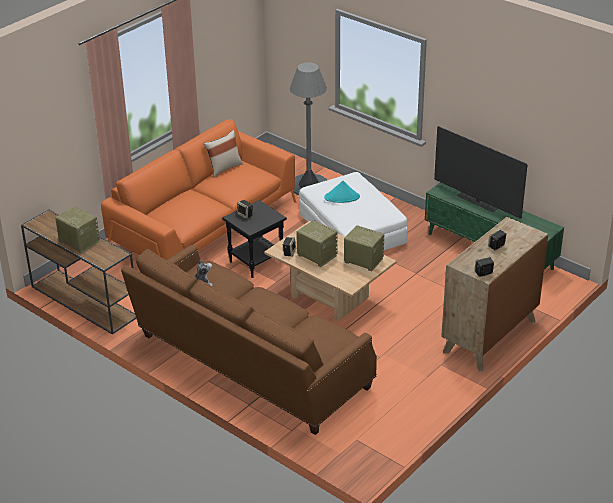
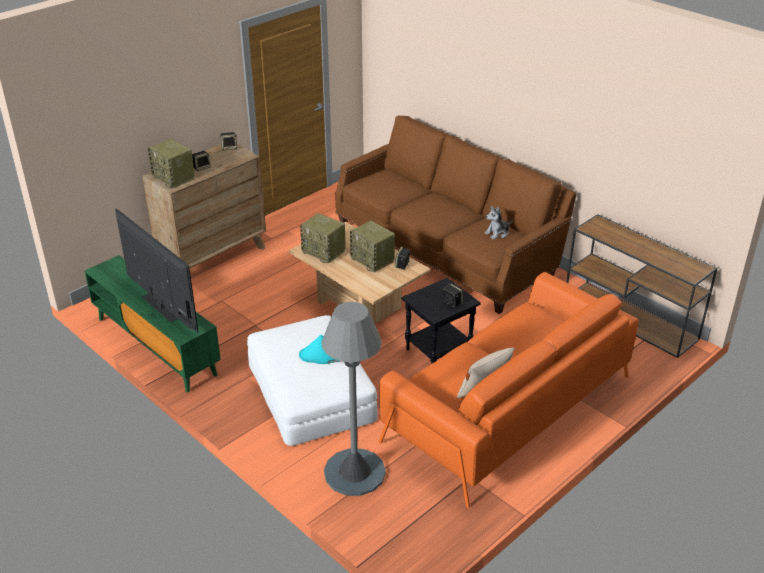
camera: 175 degrees left, 0 degrees up
radio [55,206,100,253] -> radio moved to [148,139,195,188]

